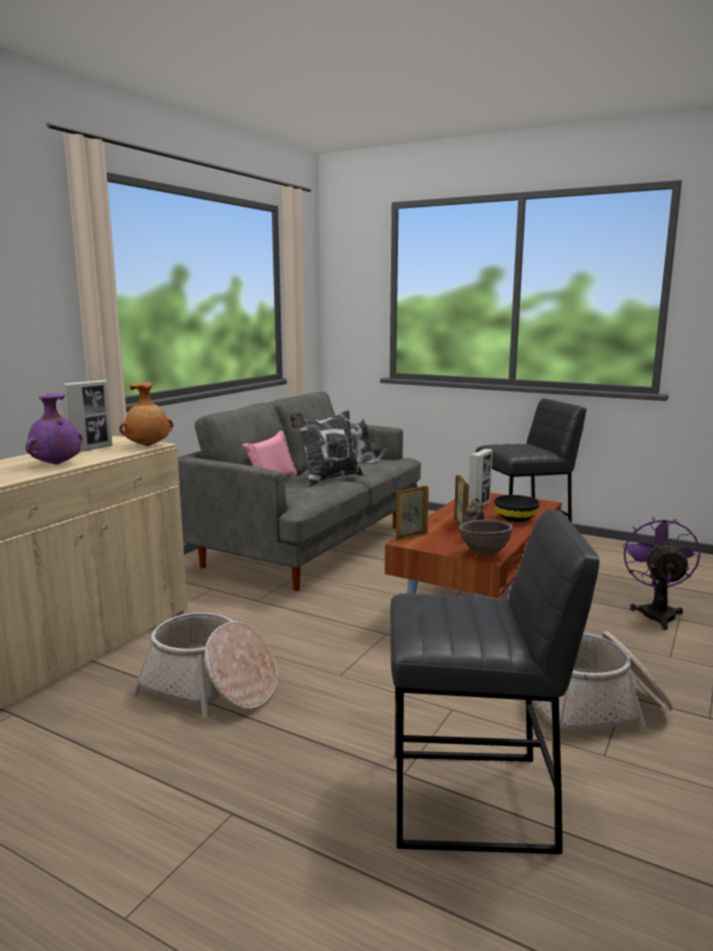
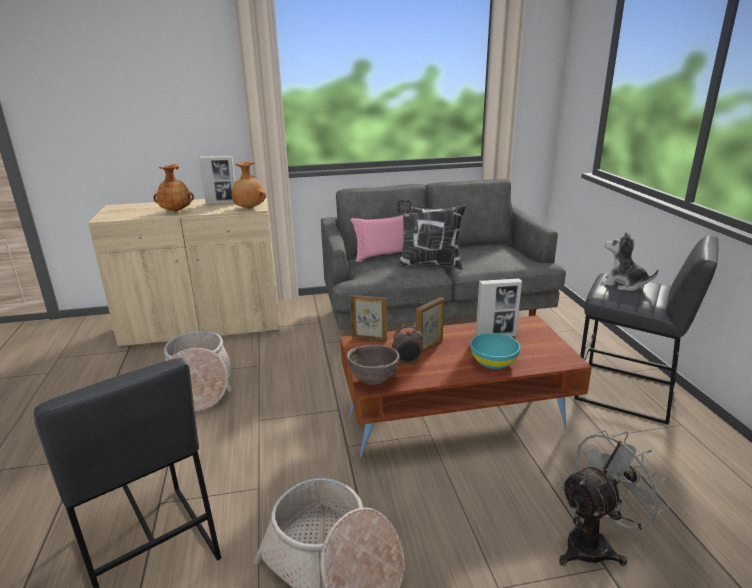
camera: 50 degrees right, 10 degrees up
purple vase [25,393,83,465] -> brown vase [153,164,194,212]
plush toy [351,419,388,464] -> plush toy moved to [601,232,659,291]
black bowl [494,495,540,522] -> turquoise bowl [470,333,521,369]
purple fan [622,517,700,630] -> grey fan [559,430,669,566]

